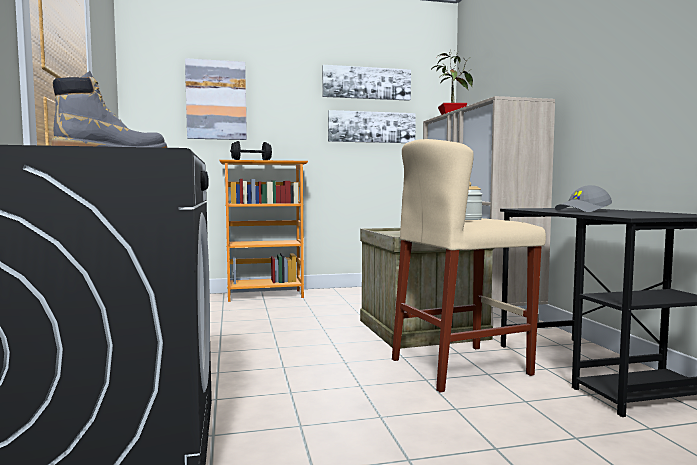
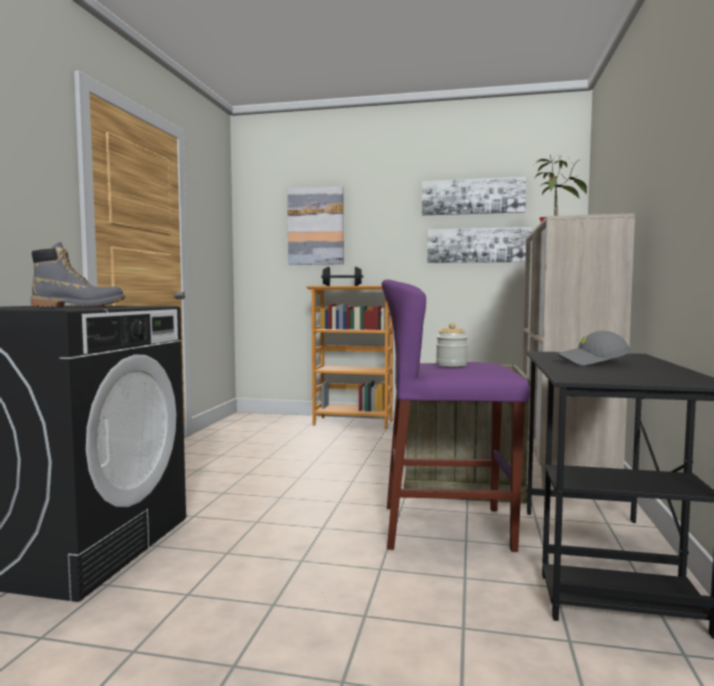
camera: 25 degrees right, 0 degrees up
beige stool [392,139,546,392] -> purple stool [382,279,530,552]

